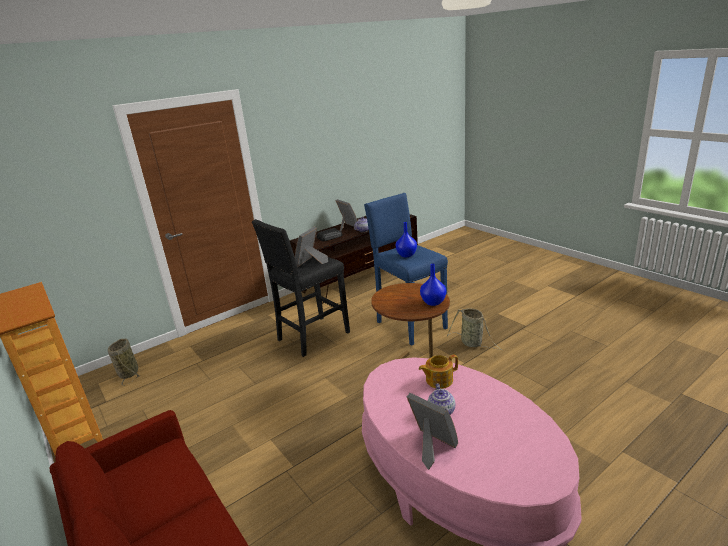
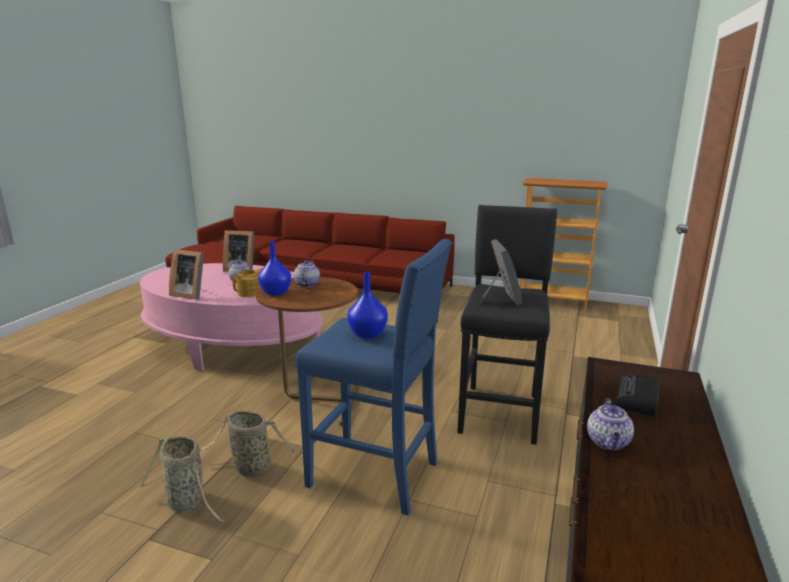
camera: 145 degrees right, 5 degrees down
basket [108,339,140,385] -> basket moved to [139,436,227,522]
picture frame [336,199,358,232] -> picture frame moved to [169,249,204,300]
none -> teapot [294,260,320,287]

